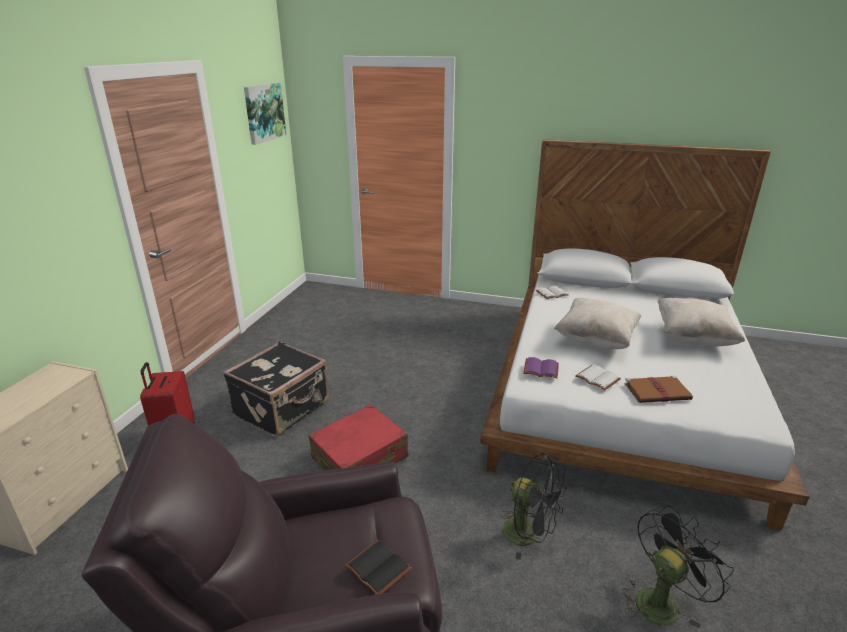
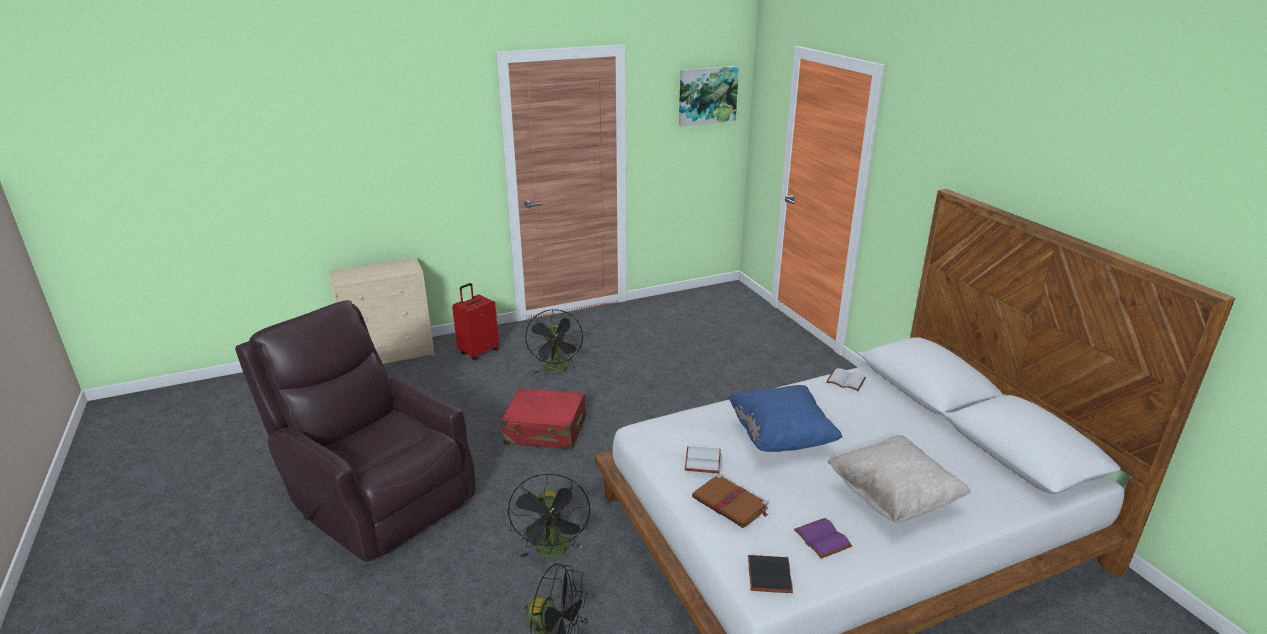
camera: 50 degrees right, 0 degrees up
black suitcase [223,341,329,437] -> black fan [525,309,583,373]
black book [346,539,412,594] -> black book moved to [748,555,793,593]
purple book [523,357,559,378] -> purple book moved to [794,518,852,559]
beige pillow [554,298,641,349] -> blue pillow [728,385,842,452]

